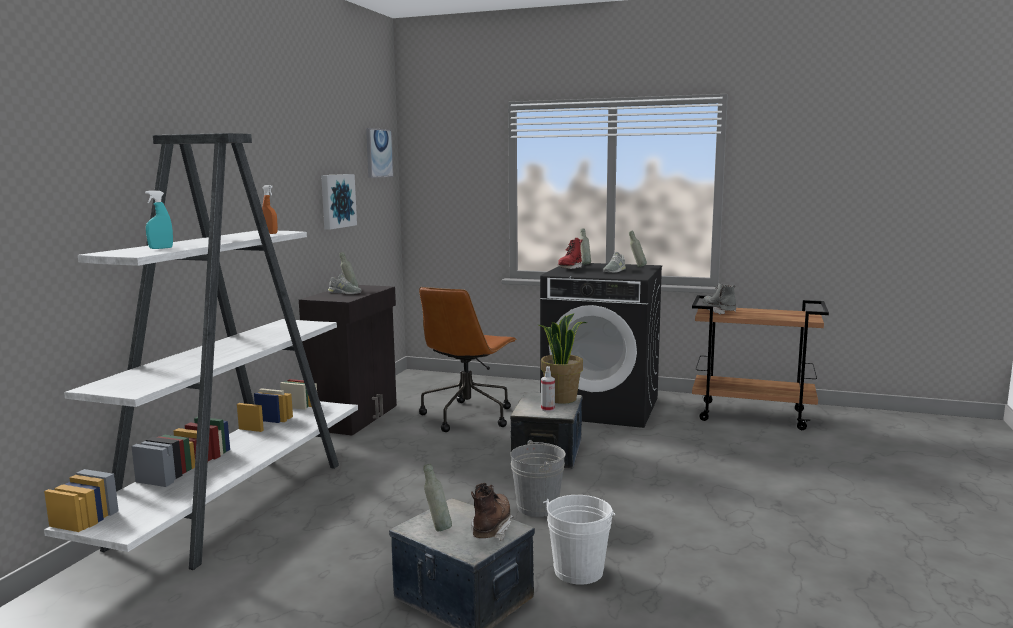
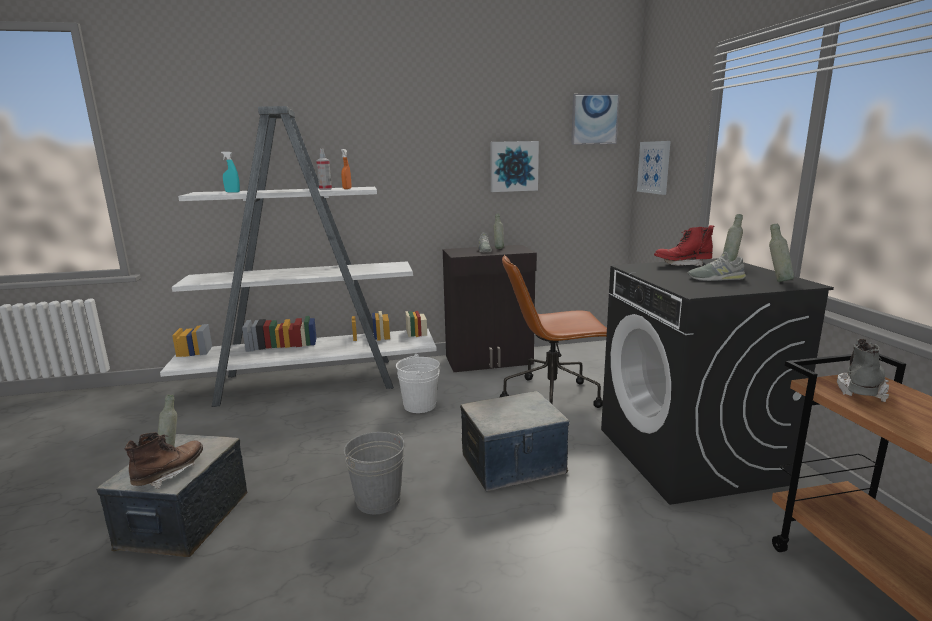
camera: 60 degrees right, 5 degrees up
brown boot [471,483,514,541] -> brown boot turned 45 degrees counterclockwise [124,432,203,489]
potted plant [538,313,587,404] -> none
spray bottle [541,366,555,412] -> spray bottle moved to [316,149,332,190]
white bucket [543,495,615,585] -> white bucket moved to [396,354,439,413]
none -> picture [637,141,671,195]

